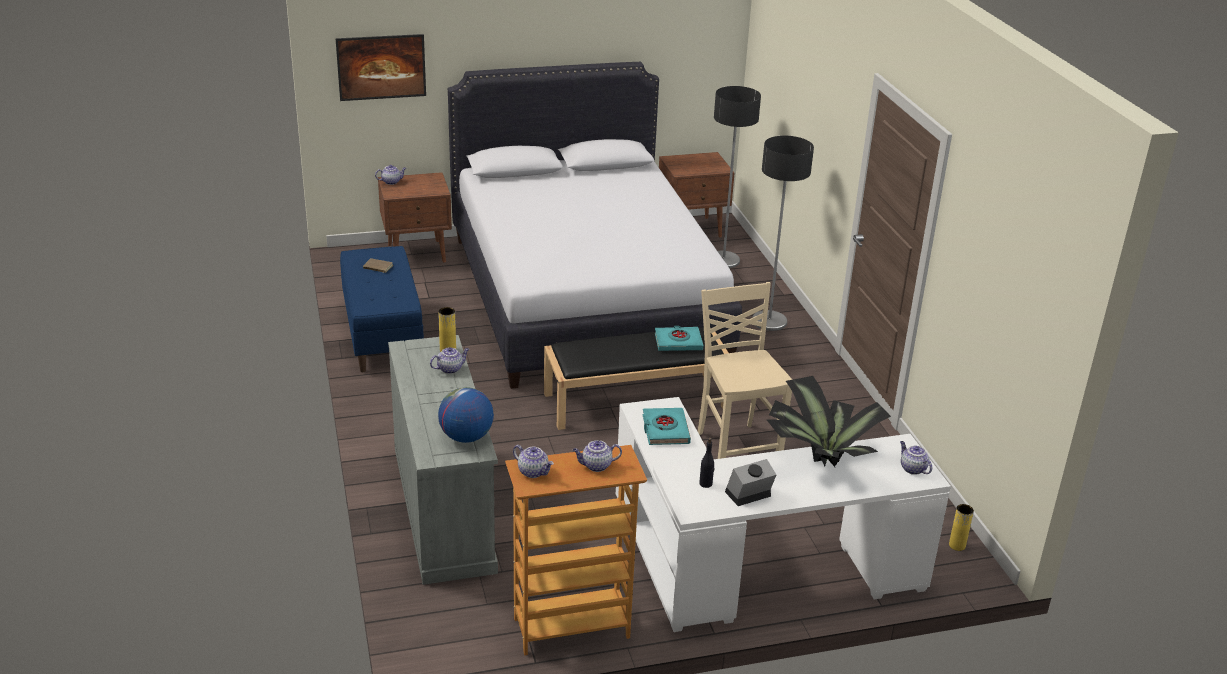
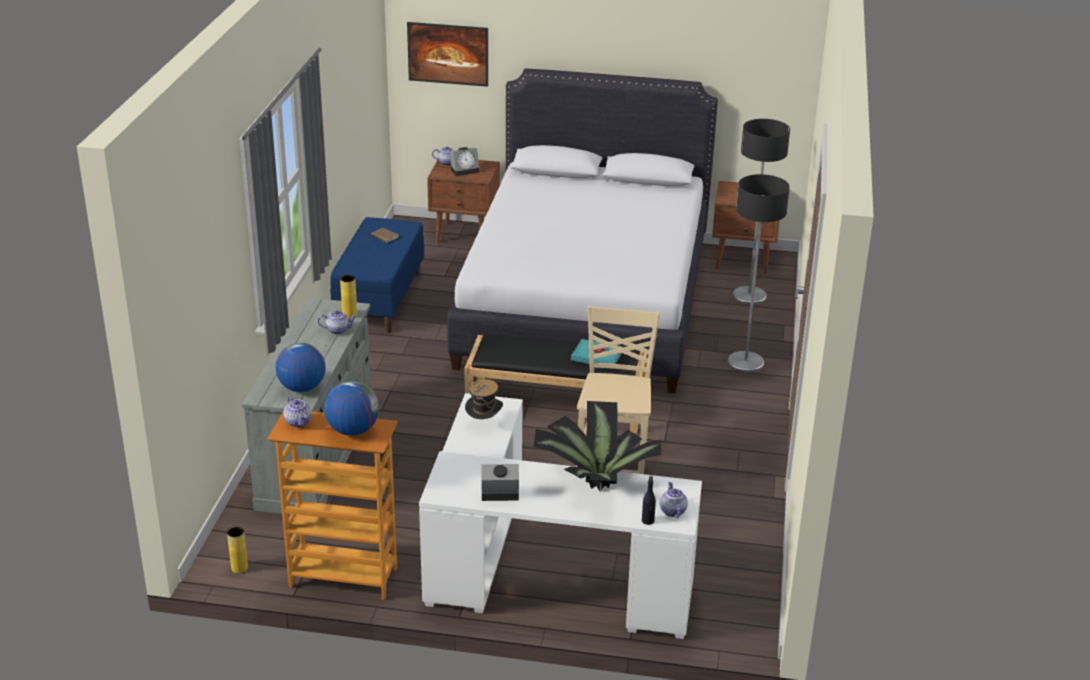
camera: 25 degrees right, 0 degrees up
teapot [573,440,622,472] -> globe [324,381,379,436]
turquoise book [643,408,691,445] -> hat [465,379,503,419]
black bottle [699,437,714,488] -> black bottle moved to [642,476,656,525]
yellow vase [949,504,974,551] -> yellow vase moved to [227,527,248,574]
none -> alarm clock [449,147,480,176]

